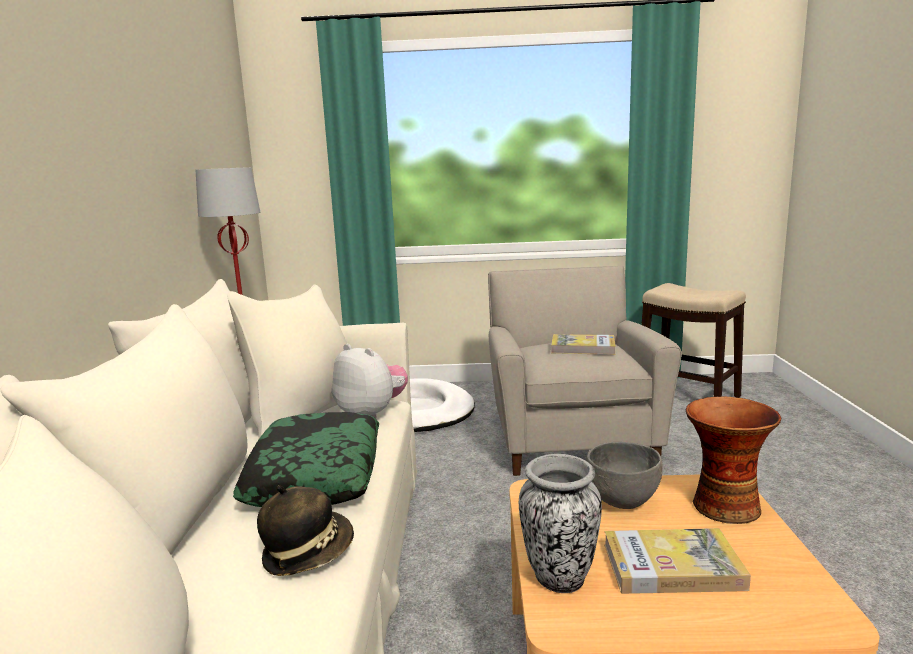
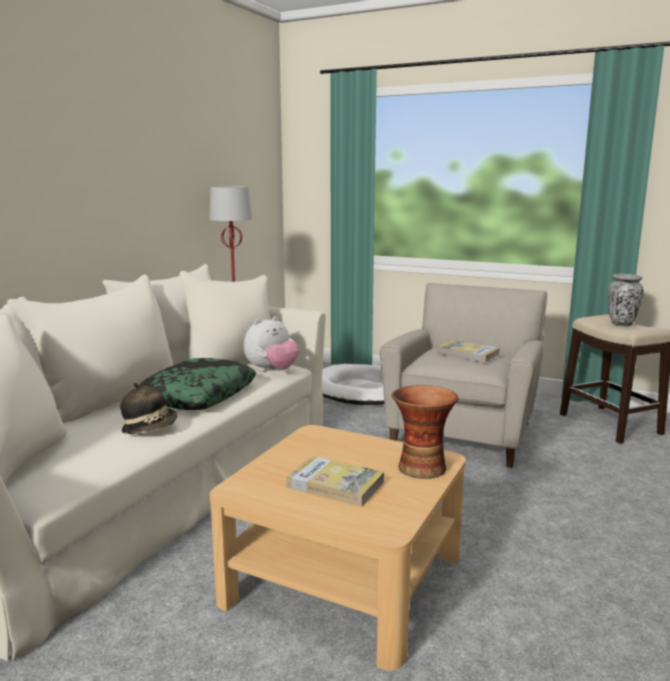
camera: 25 degrees right, 0 degrees up
plush toy [331,344,408,419] -> plush toy turned 75 degrees clockwise [244,316,300,372]
vase [519,454,602,593] -> vase moved to [608,274,644,326]
grey bowl [586,442,663,509] -> none

